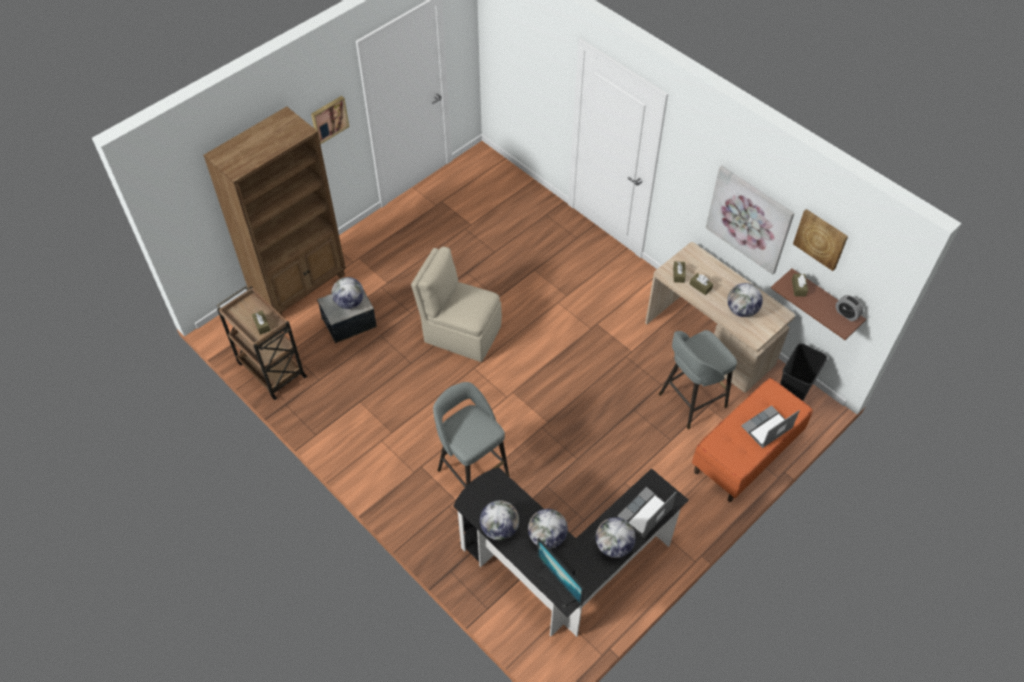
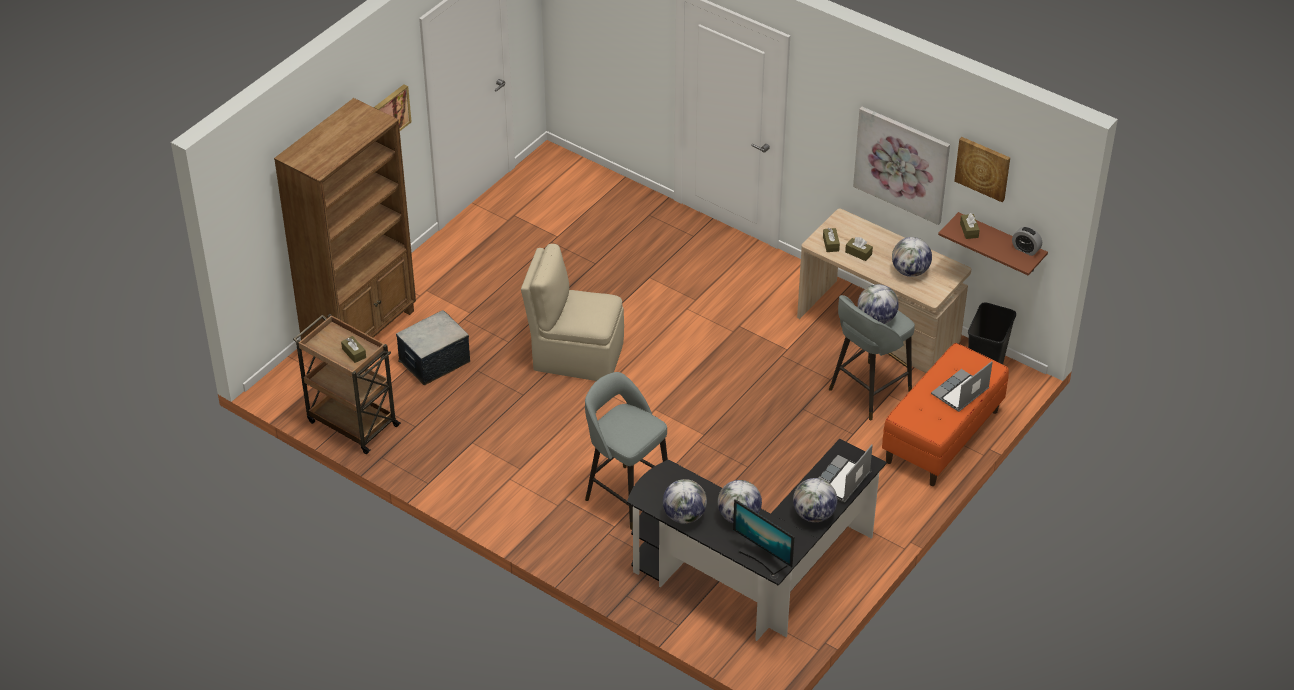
camera: 10 degrees left, 10 degrees down
globe [331,277,364,309] -> globe moved to [858,284,899,324]

